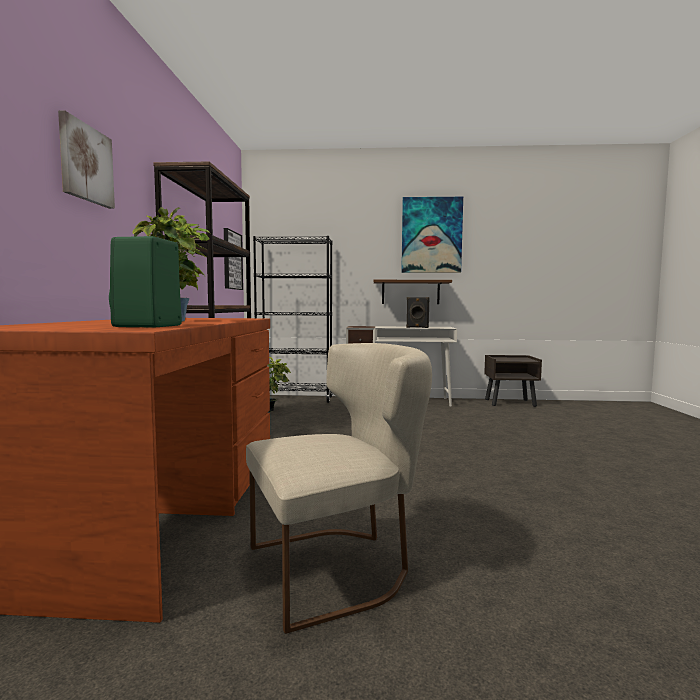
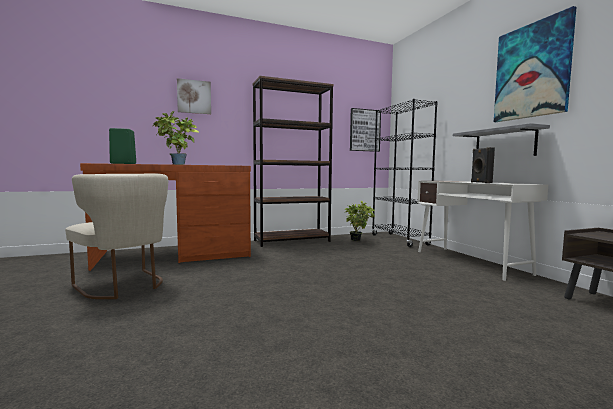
camera: 65 degrees right, 0 degrees up
brown shelf [374,280,452,304] -> grey shelf [453,123,550,156]

